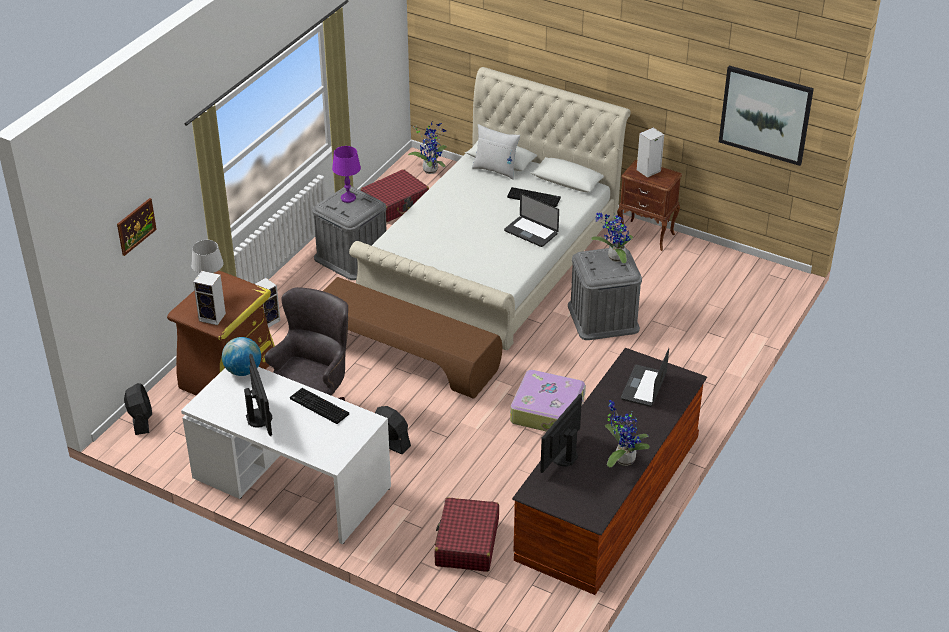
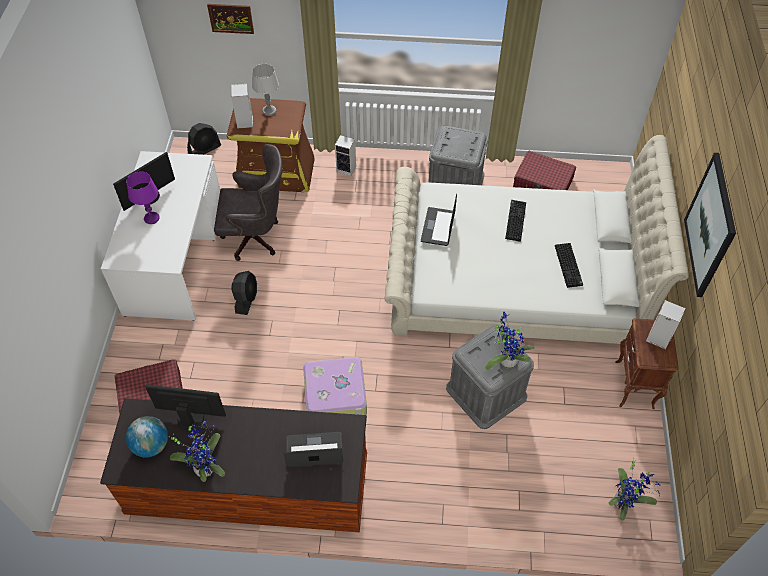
camera: 65 degrees right, 15 degrees up
globe [222,337,261,376] -> globe moved to [126,416,168,457]
keyboard [290,388,349,424] -> keyboard moved to [505,200,526,242]
brown bench [323,277,502,399] -> none
purple table lamp [332,146,361,203] -> purple table lamp moved to [126,171,160,224]
potted plant [408,123,447,174] -> potted plant moved to [608,457,662,521]
grey pillow [472,124,520,180] -> none
laptop [504,193,559,247] -> laptop moved to [421,193,457,246]
picture [719,66,814,166] -> picture moved to [684,153,736,297]

